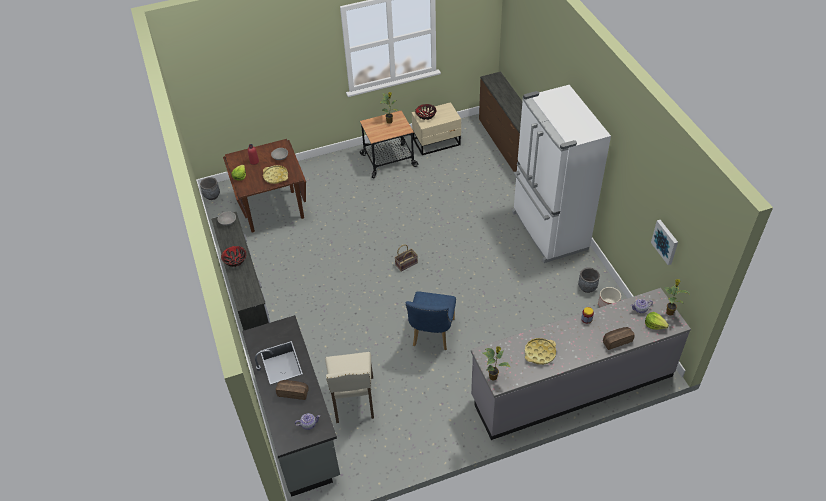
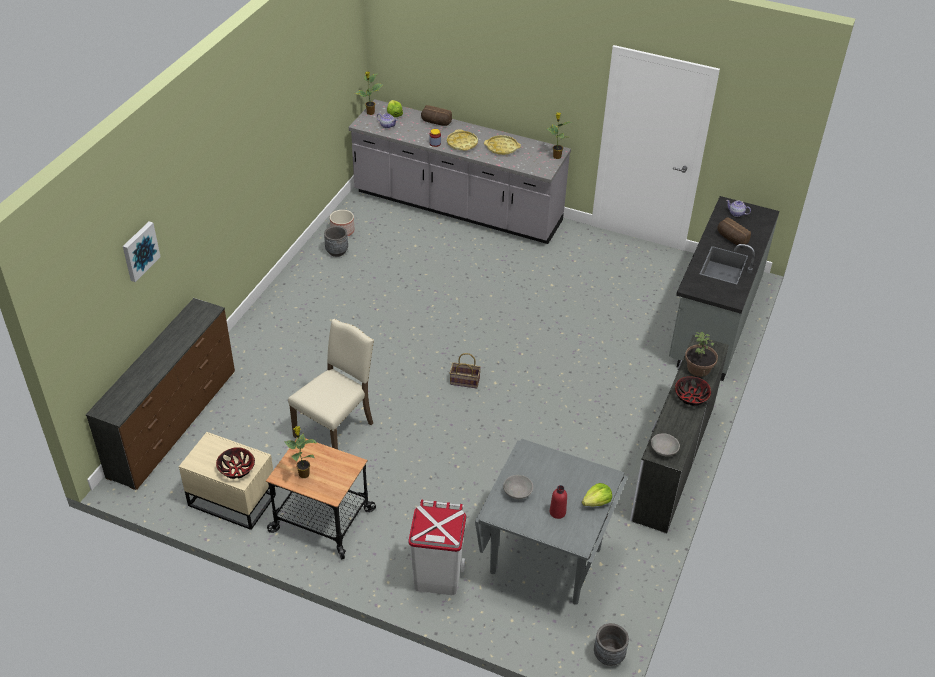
camera: 140 degrees left, 5 degrees down
brown dining table [223,139,306,233] -> grey dining table [475,439,628,605]
yellow tray [263,165,288,184] -> yellow tray moved to [447,129,478,151]
beige chair [325,352,374,423] -> beige chair moved to [288,319,374,450]
blue chair [405,291,456,350] -> none
white fridge [512,85,611,263] -> none
picture [651,220,678,265] -> picture moved to [123,222,161,282]
none -> white trash can [408,499,466,595]
none -> potted plant [685,332,718,377]

